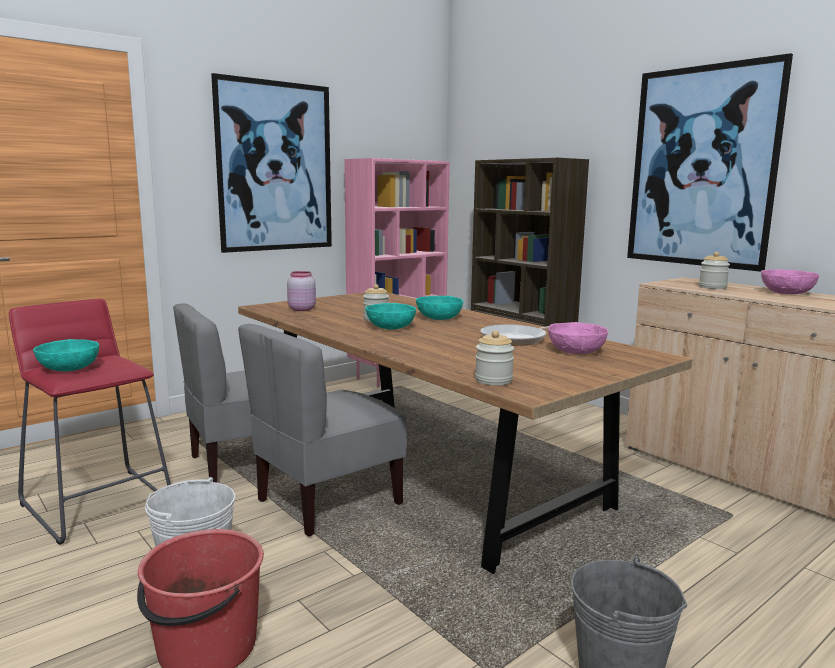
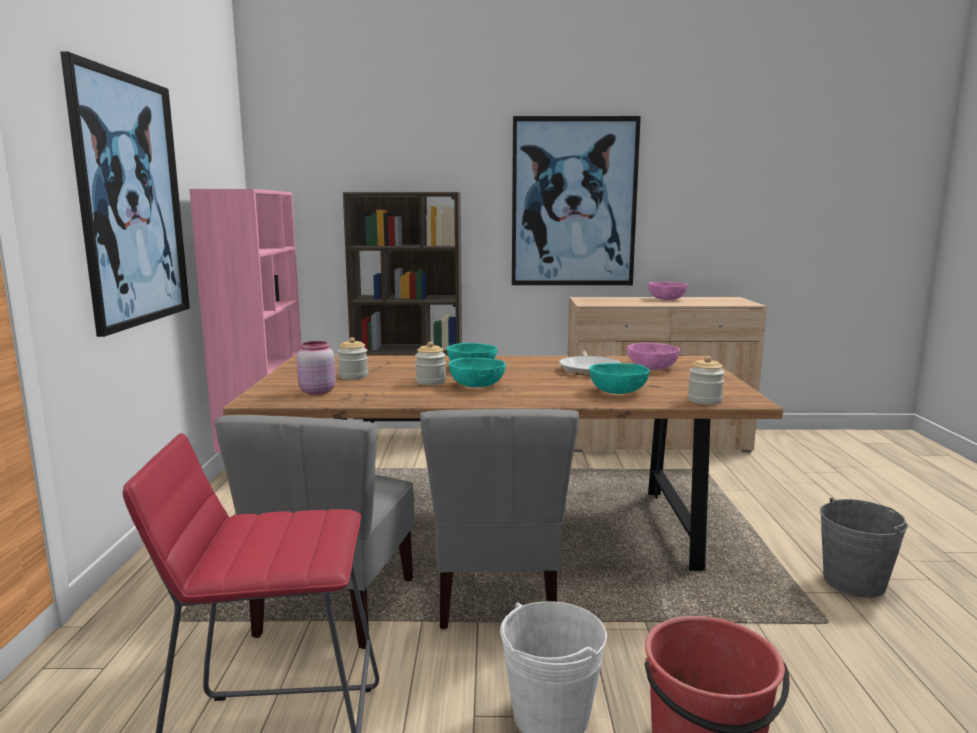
camera: 50 degrees left, 0 degrees up
turquoise bowl [33,339,99,371] -> turquoise bowl moved to [589,363,650,394]
jar [699,252,730,289] -> jar moved to [337,337,368,380]

